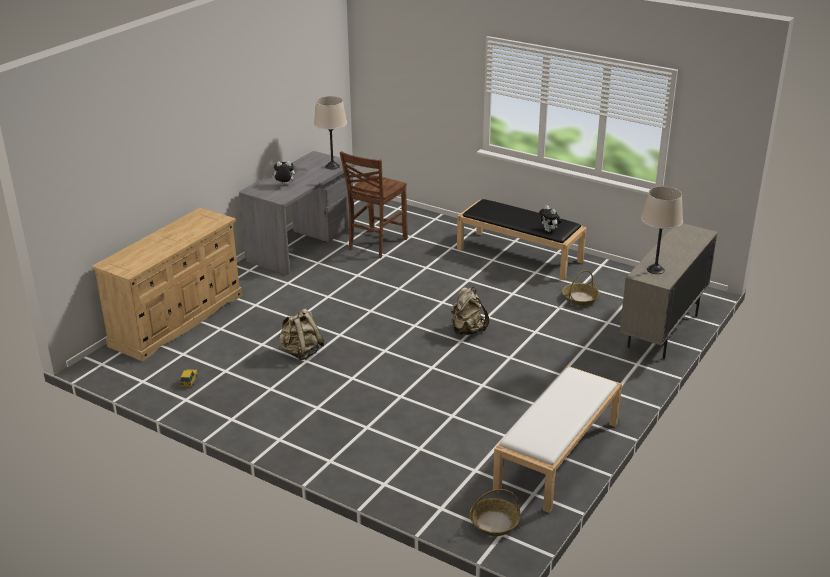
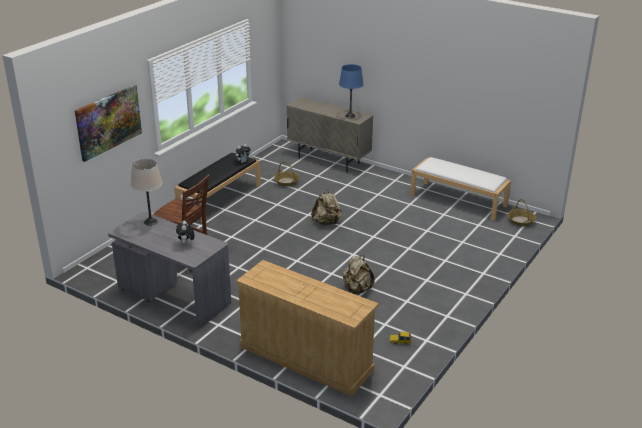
camera: 90 degrees left, 0 degrees up
beige table lamp [641,186,683,274] -> blue table lamp [339,64,364,118]
none -> picture [75,85,142,162]

